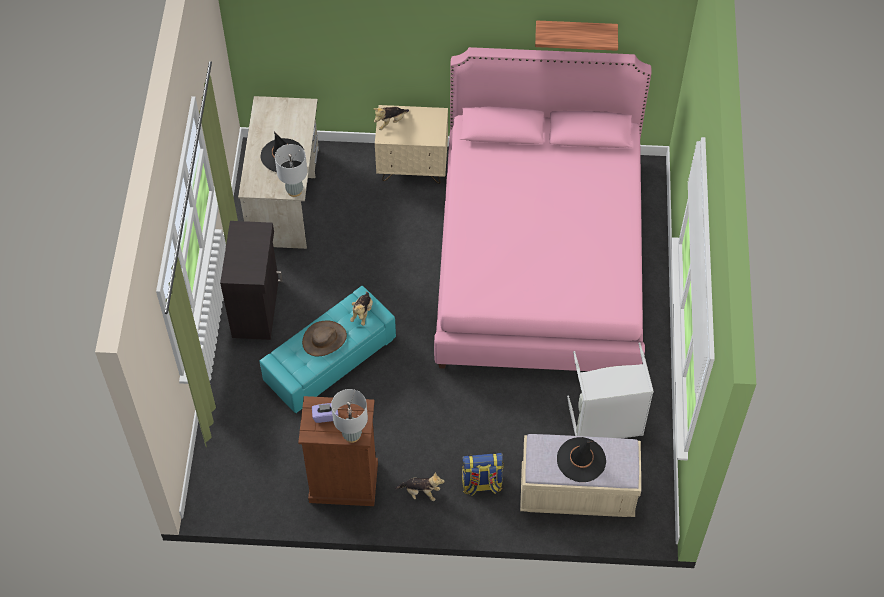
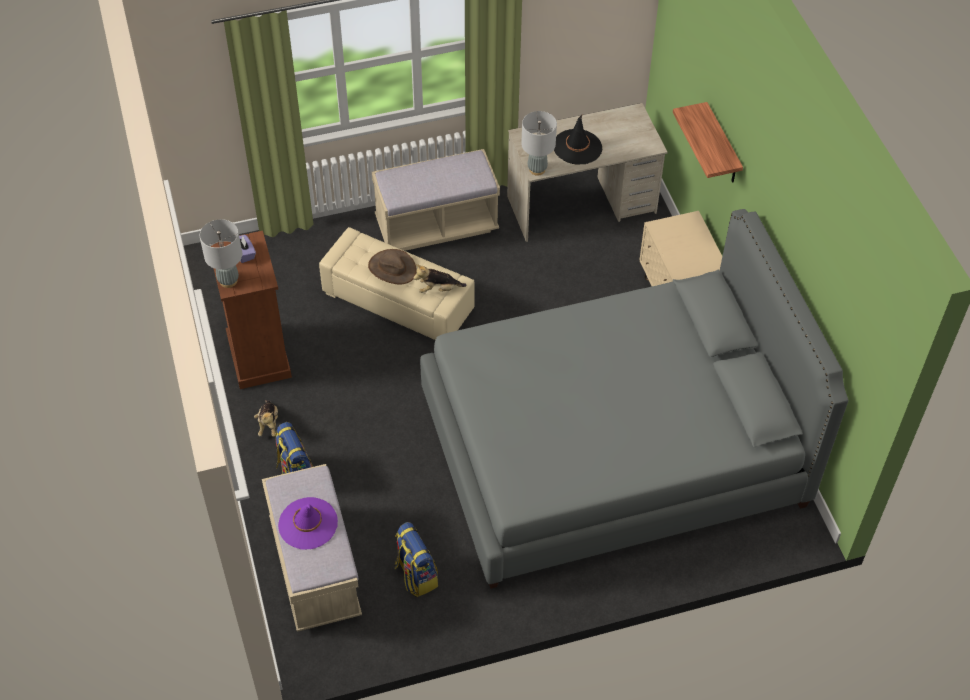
camera: 70 degrees right, 5 degrees down
black cabinet [220,221,283,340] -> beige bench [372,149,500,251]
turquoise ottoman [260,286,396,413] -> beige ottoman [319,227,475,340]
plush toy [374,107,409,130] -> none
pink bed [434,47,651,371] -> grey bed [420,209,848,589]
shelf [535,20,618,51] -> shelf moved to [673,102,743,183]
black hat [557,437,606,482] -> purple hat [278,497,338,550]
grey laundry basket [567,342,654,438] -> backpack [395,522,438,597]

